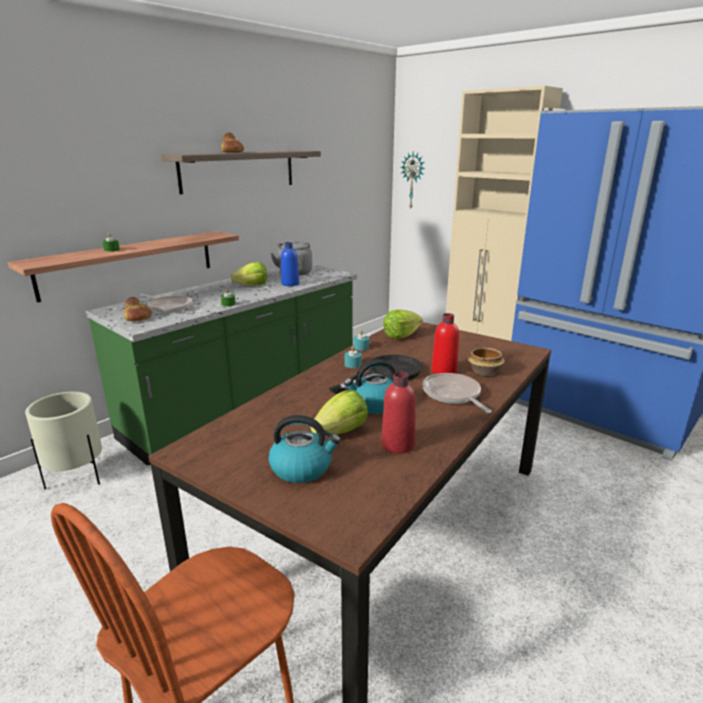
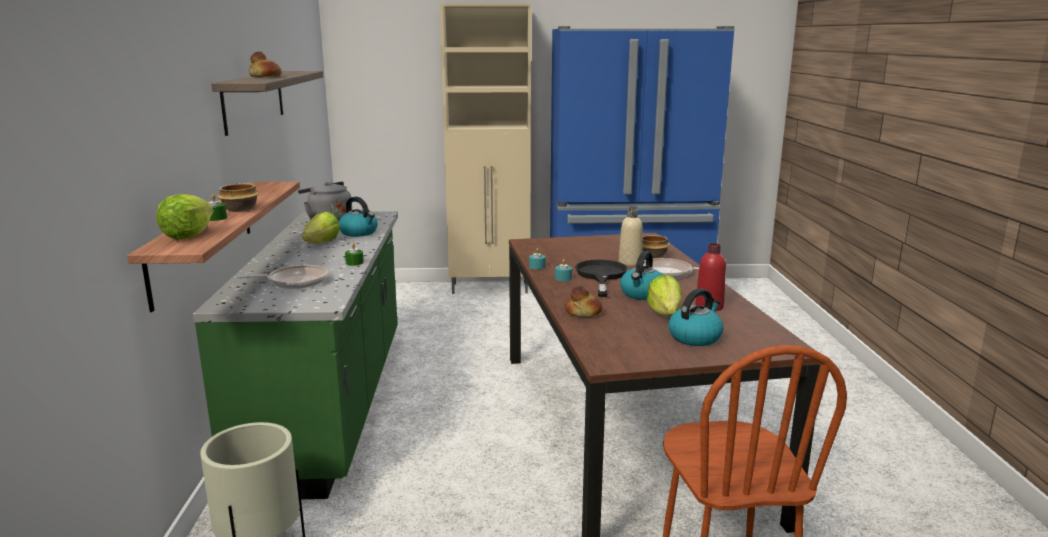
camera: 45 degrees left, 5 degrees down
bread [123,297,152,321] -> bread moved to [565,286,602,317]
blue bottle [281,242,299,286] -> kettle [339,197,378,237]
lettuce [383,309,423,339] -> lettuce moved to [157,194,214,240]
wall clock [401,152,425,210] -> none
red bottle [432,313,459,374] -> beige bottle [619,209,643,266]
none -> bowl [217,183,260,212]

